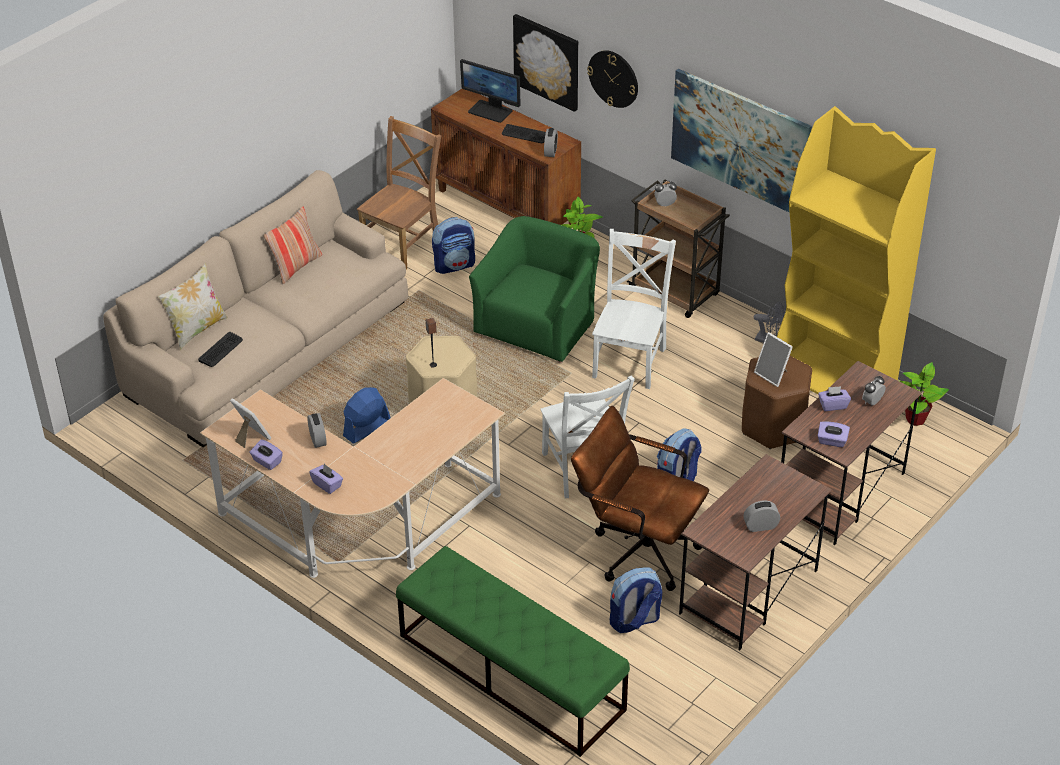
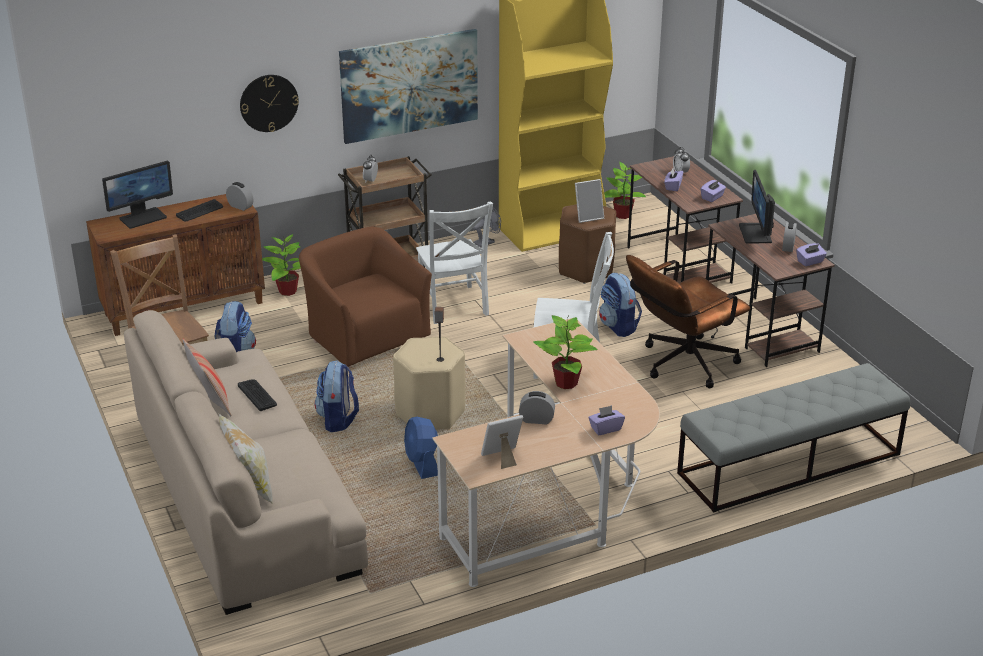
camera: 65 degrees left, 10 degrees down
keyboard [198,332,243,367] -> keyboard moved to [238,379,277,411]
purple tissue box [249,439,283,470] -> purple tissue box moved to [796,243,827,266]
green bench [396,546,630,757] -> grey bench [677,363,910,513]
green armchair [469,216,600,363] -> brown armchair [299,226,432,368]
picture [513,14,578,112] -> none
white chair [592,229,676,389] -> white chair turned 150 degrees counterclockwise [416,201,493,324]
backpack [610,567,662,633] -> backpack moved to [315,360,359,432]
none -> potted plant [533,315,598,389]
none -> monitor [739,170,775,244]

